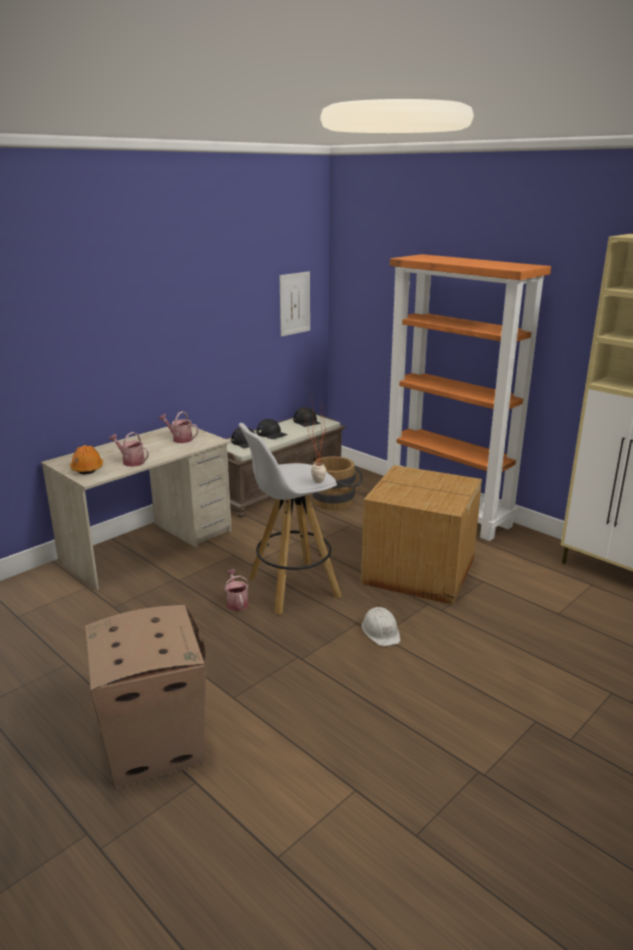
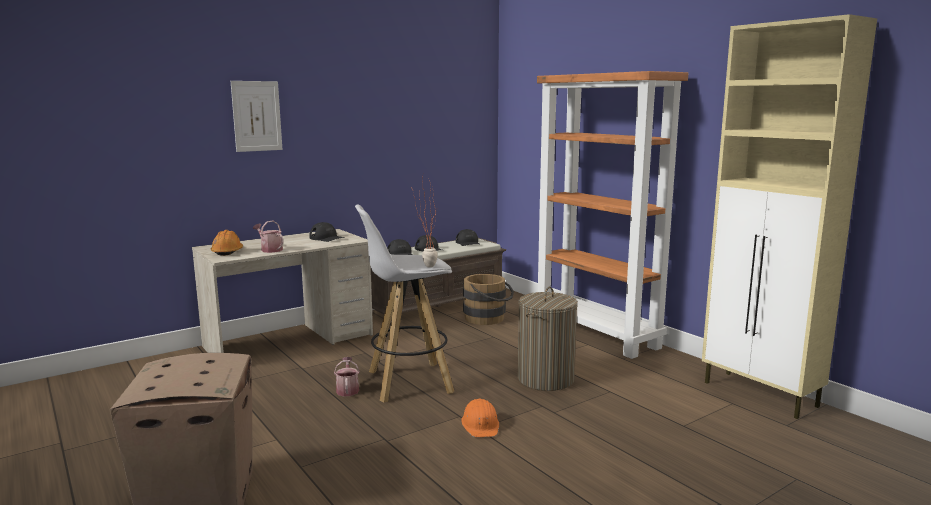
camera: 10 degrees right, 10 degrees down
watering can [159,411,198,443] -> black cap [309,222,345,242]
picture [280,271,310,336] -> picture moved to [231,81,282,152]
cardboard box [361,465,482,605] -> laundry basket [518,286,578,391]
white hard hat [362,607,400,646] -> orange hard hat [461,399,499,437]

